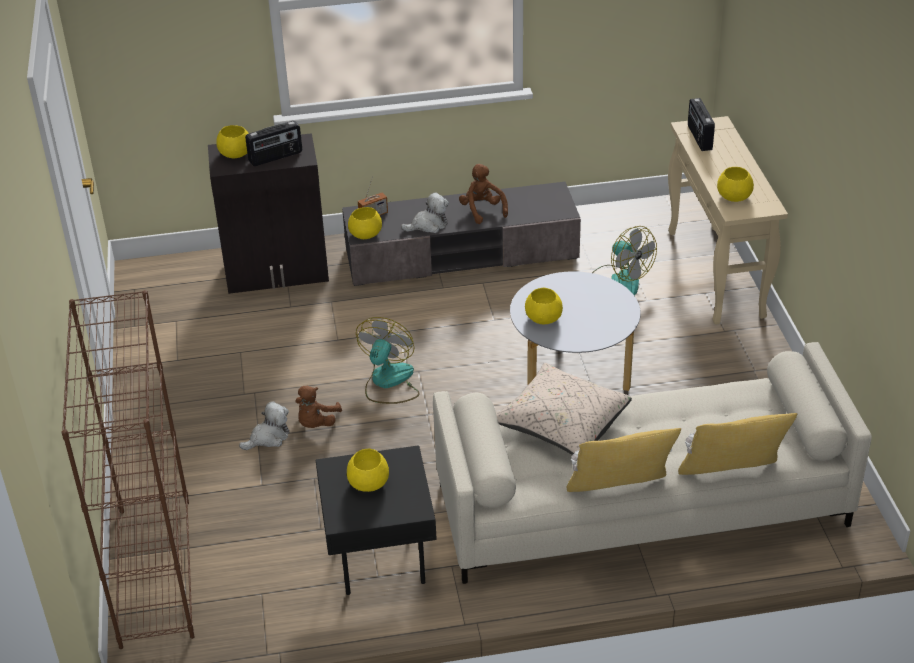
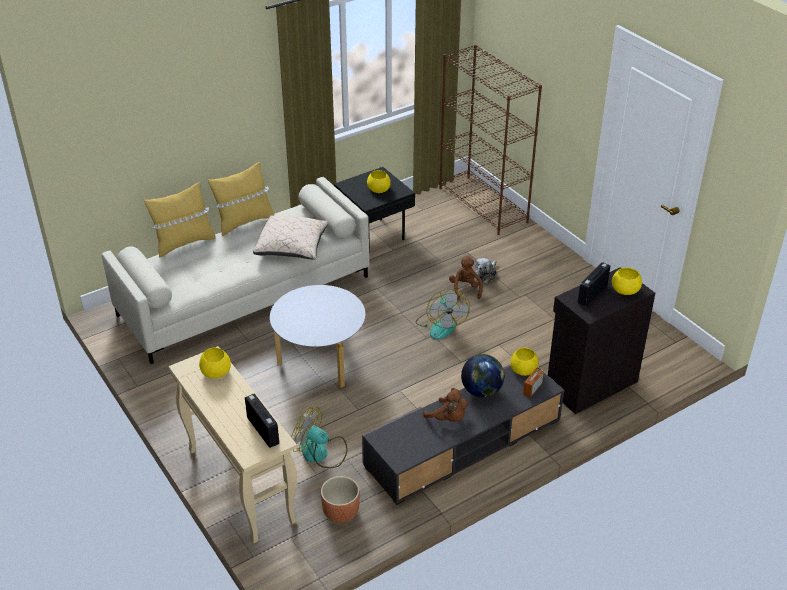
camera: 155 degrees right, 0 degrees up
plush toy [401,192,449,233] -> globe [461,354,504,398]
yellow bowl [525,288,563,324] -> none
none -> brown planter [321,476,360,523]

